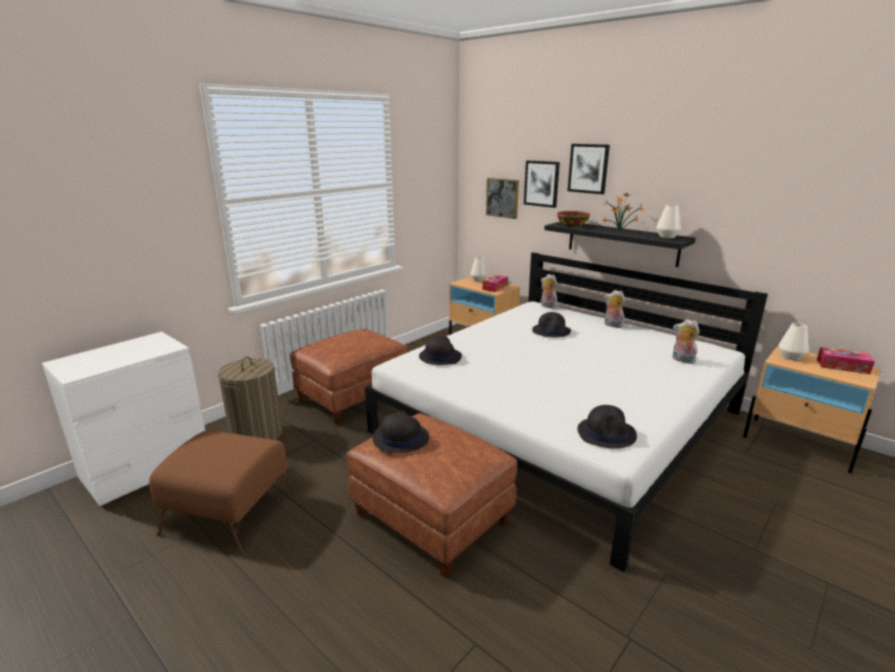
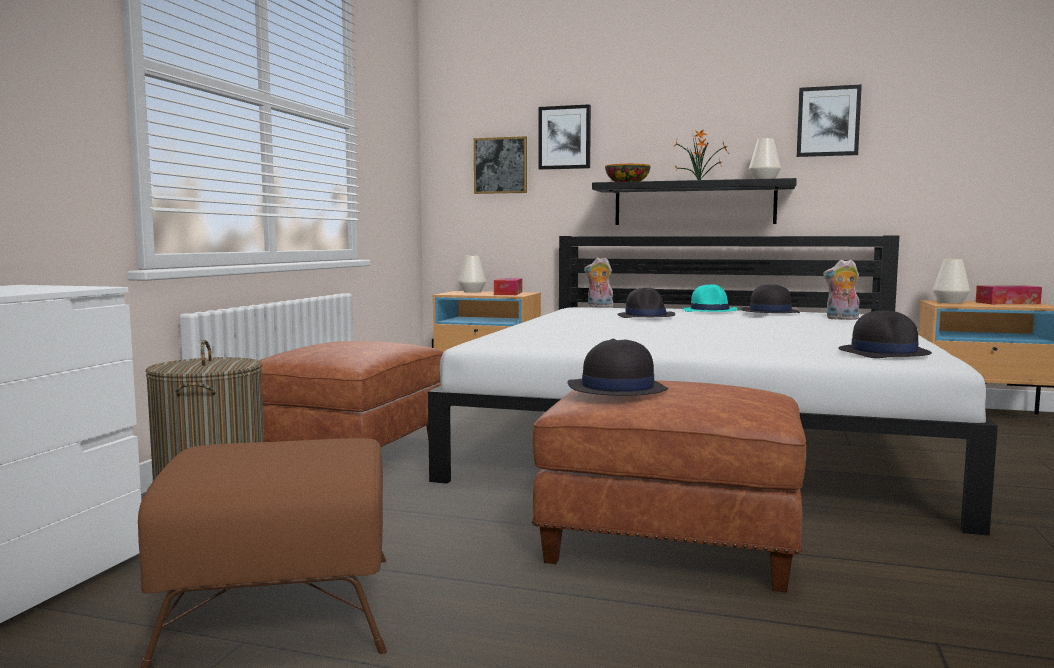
camera: 25 degrees left, 15 degrees down
black hat [419,336,462,365] -> black hat moved to [742,284,800,313]
picture [568,144,610,194] -> picture moved to [797,84,862,157]
plush toy [604,290,625,328] -> turquoise hat [683,285,737,312]

